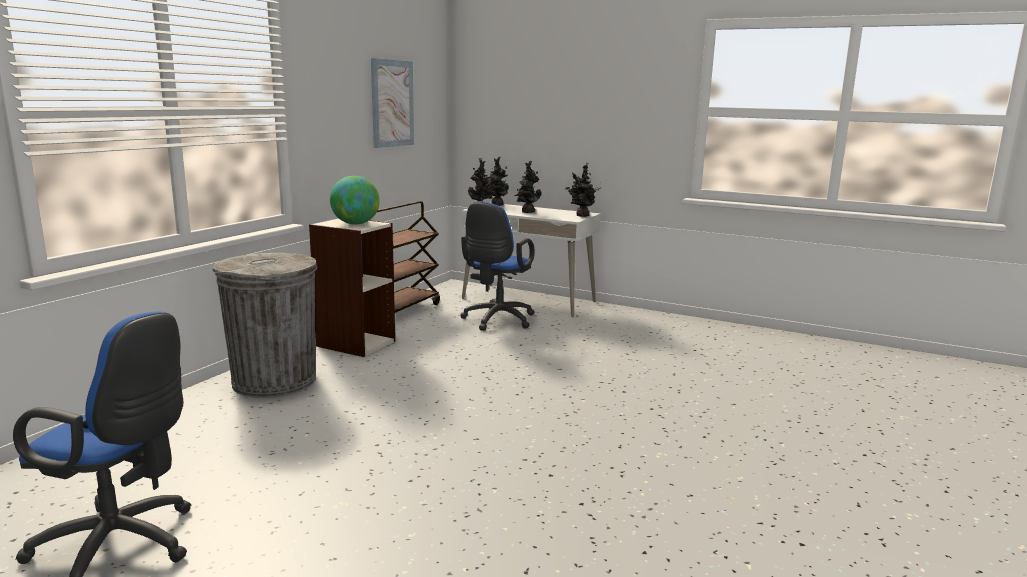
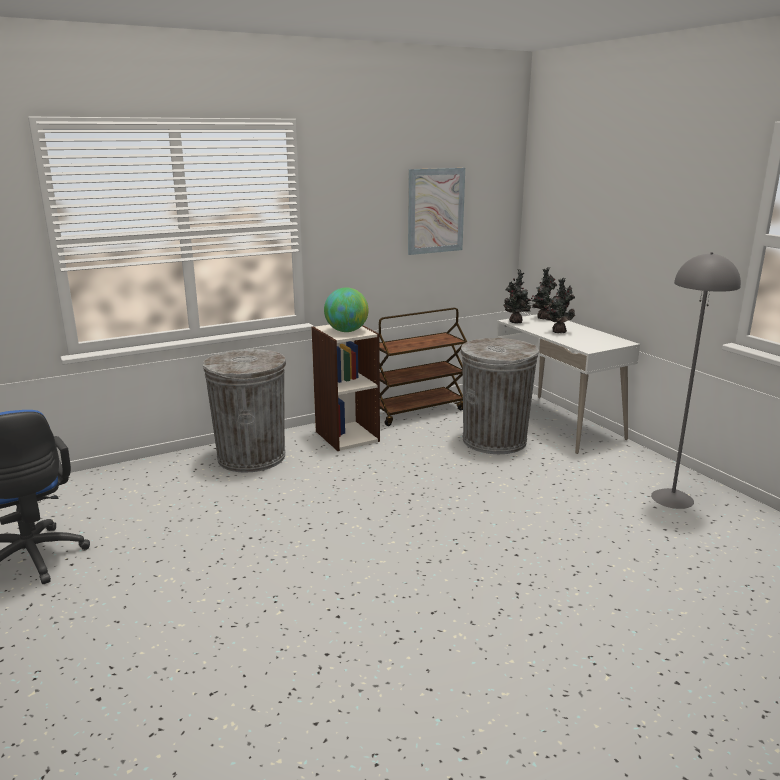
camera: 35 degrees right, 5 degrees up
blue office chair [460,201,535,331] -> grey trash can [460,338,540,454]
potted plant [565,163,601,217] -> none
none -> grey floor lamp [651,252,741,509]

